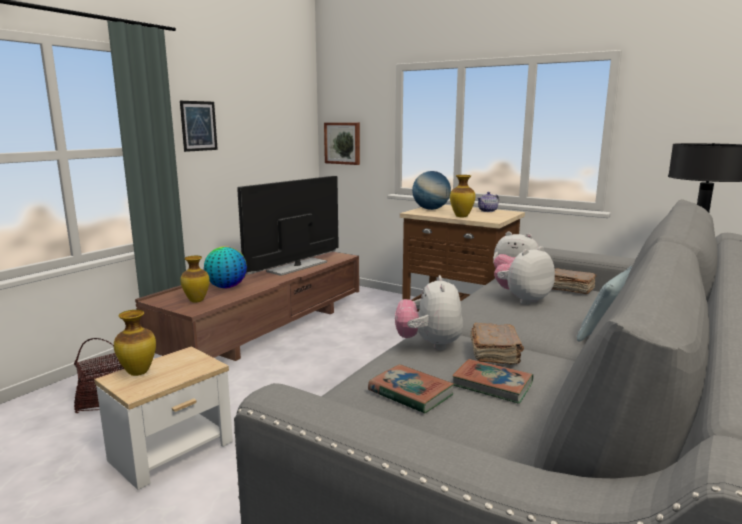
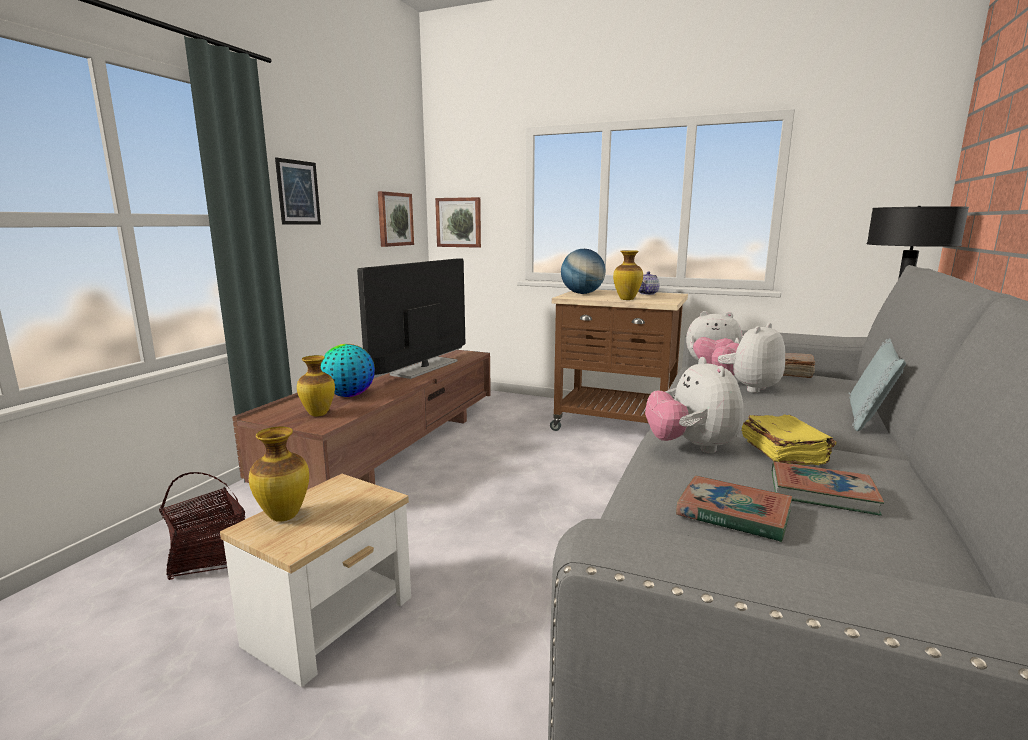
camera: 10 degrees left, 0 degrees up
brown book [470,323,524,365] -> yellow book [742,415,836,465]
none -> picture [378,191,414,247]

